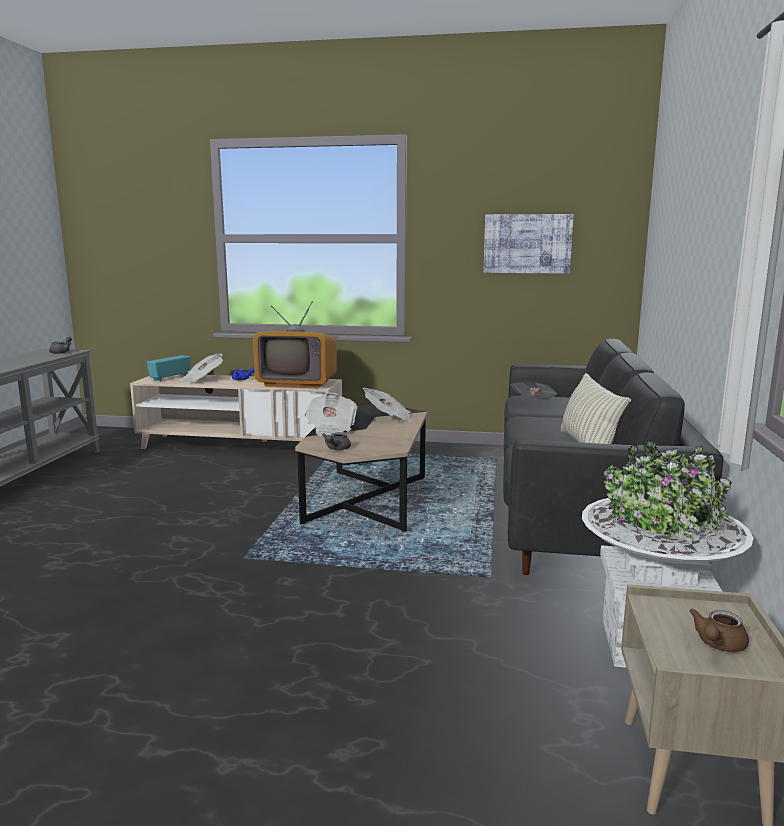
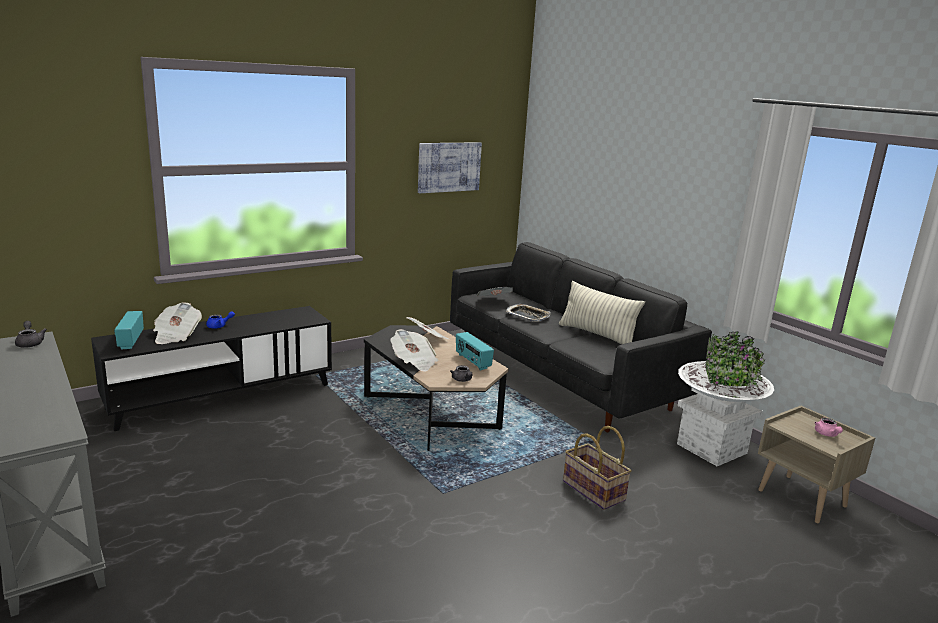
camera: 45 degrees left, 5 degrees up
beige tv stand [130,374,342,449] -> black tv stand [91,306,332,431]
television [253,301,337,388] -> none
brown teapot [689,608,749,652] -> pink teapot [814,418,843,437]
none -> radio [456,332,494,370]
none -> tray [506,304,550,322]
none -> basket [563,426,632,510]

